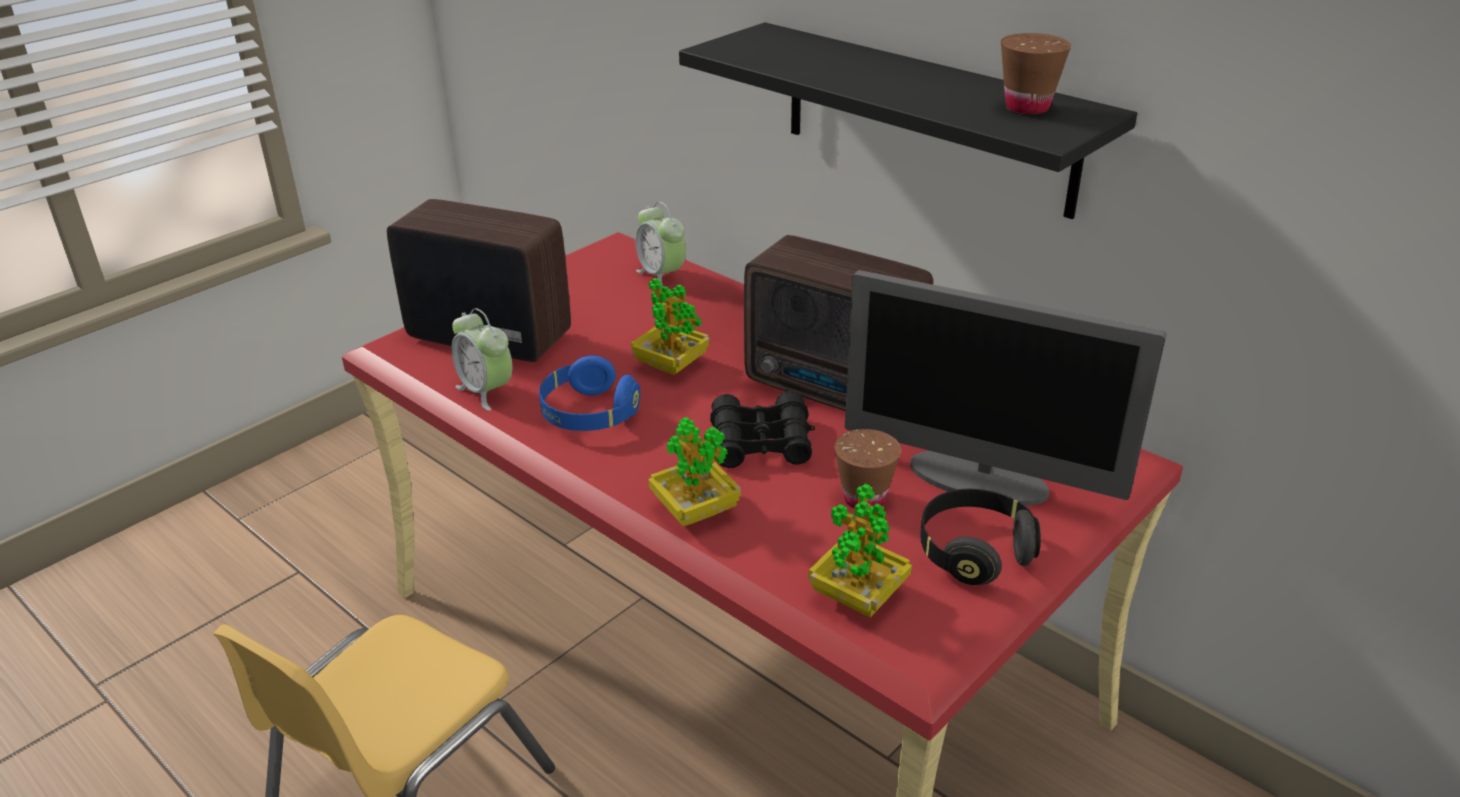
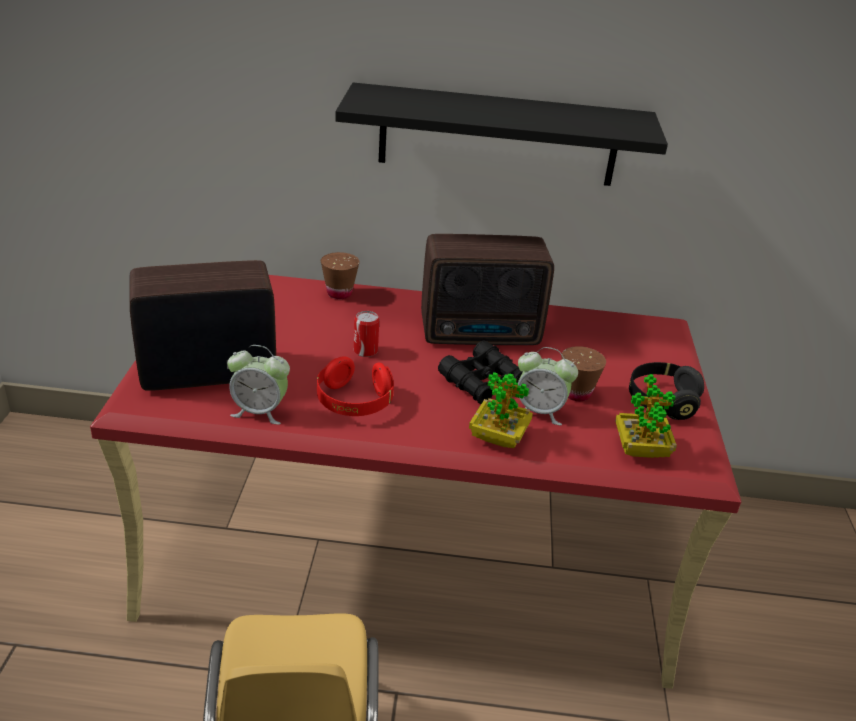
camera: 40 degrees left, 0 degrees up
blue headphones [539,356,640,431] -> red headphones [317,356,394,416]
potted plant [631,278,710,375] -> can [354,311,379,357]
alarm clock [636,202,686,288] -> alarm clock moved to [518,347,578,426]
monitor [845,270,1166,506] -> none
brown cup [1001,33,1071,115] -> brown cup moved to [321,252,360,299]

